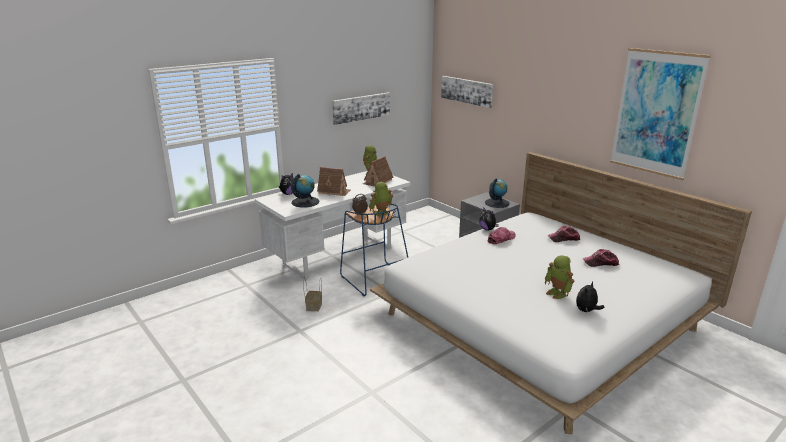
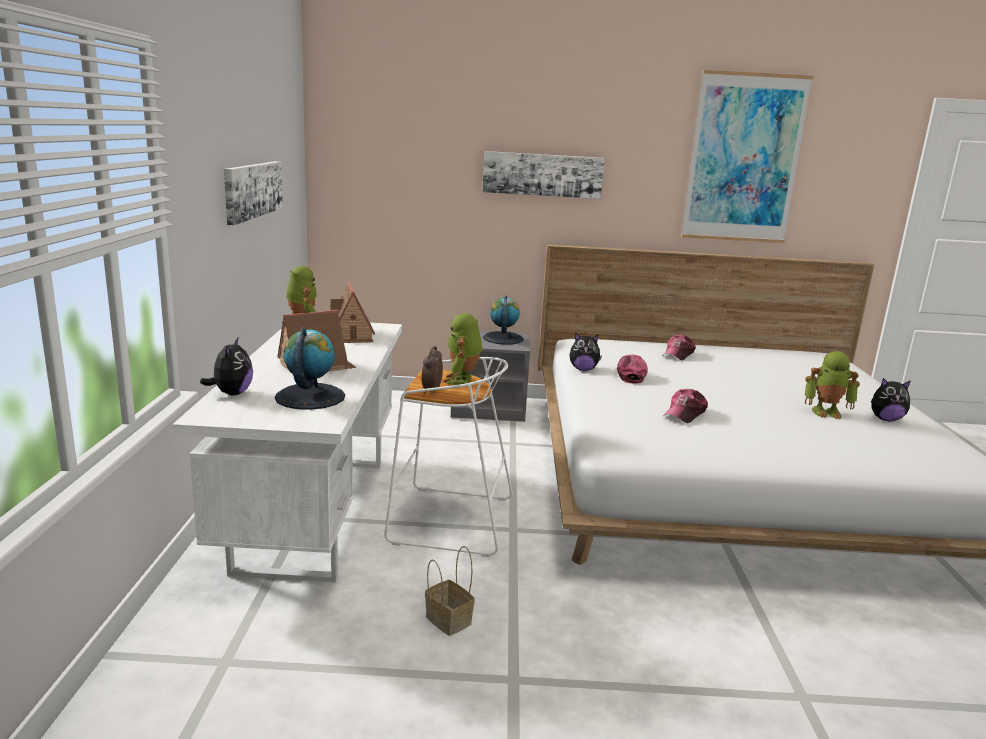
camera: 50 degrees left, 5 degrees down
blue stool [340,204,408,296] -> white stool [384,357,513,557]
picture [441,76,493,108] -> picture moved to [482,151,604,199]
plush toy [576,281,605,312] -> plush toy turned 75 degrees counterclockwise [871,378,911,422]
cap [582,249,619,267] -> cap moved to [663,389,708,423]

